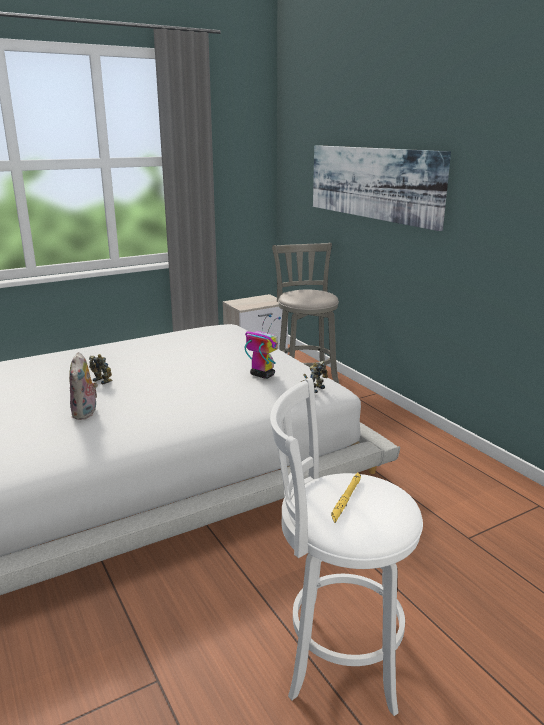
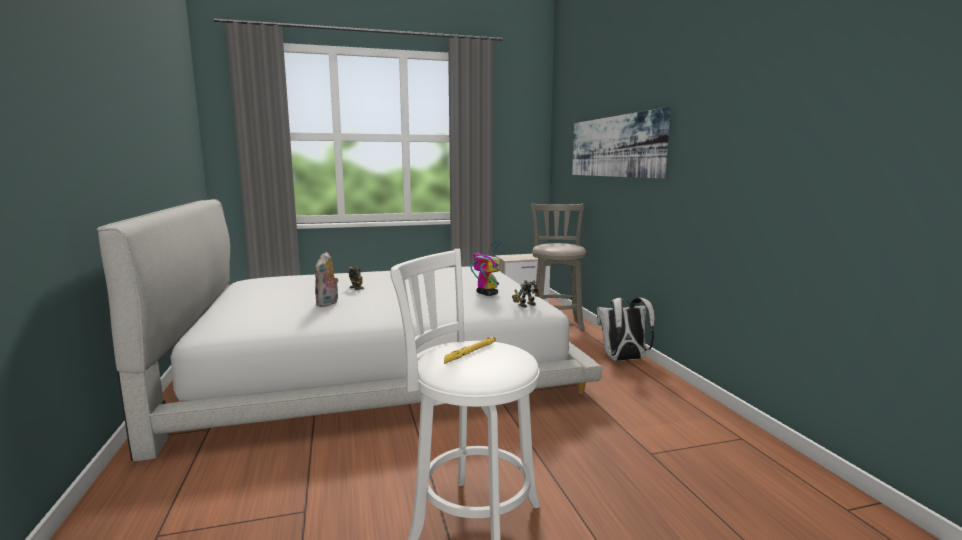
camera: 15 degrees right, 10 degrees down
none -> white backpack [597,297,655,361]

